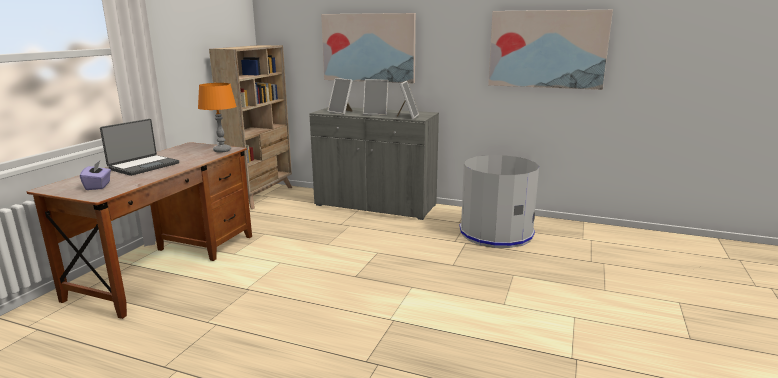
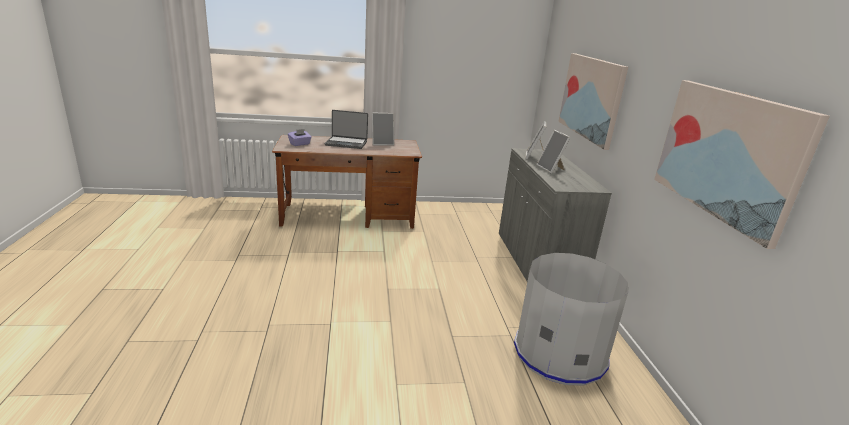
camera: 60 degrees right, 5 degrees up
orange table lamp [198,83,237,153] -> none
beige bookcase [209,45,292,209] -> none
picture frame [396,81,419,119] -> picture frame moved to [372,113,394,146]

